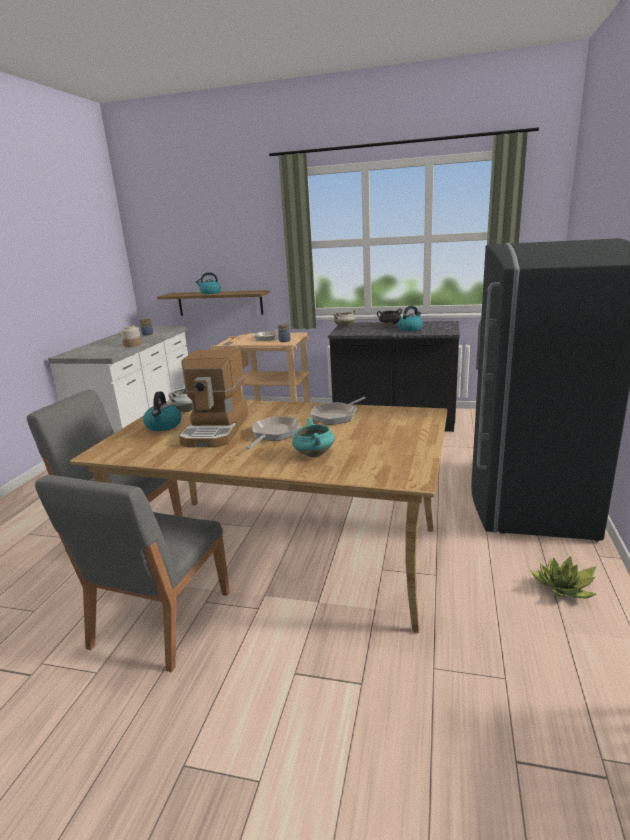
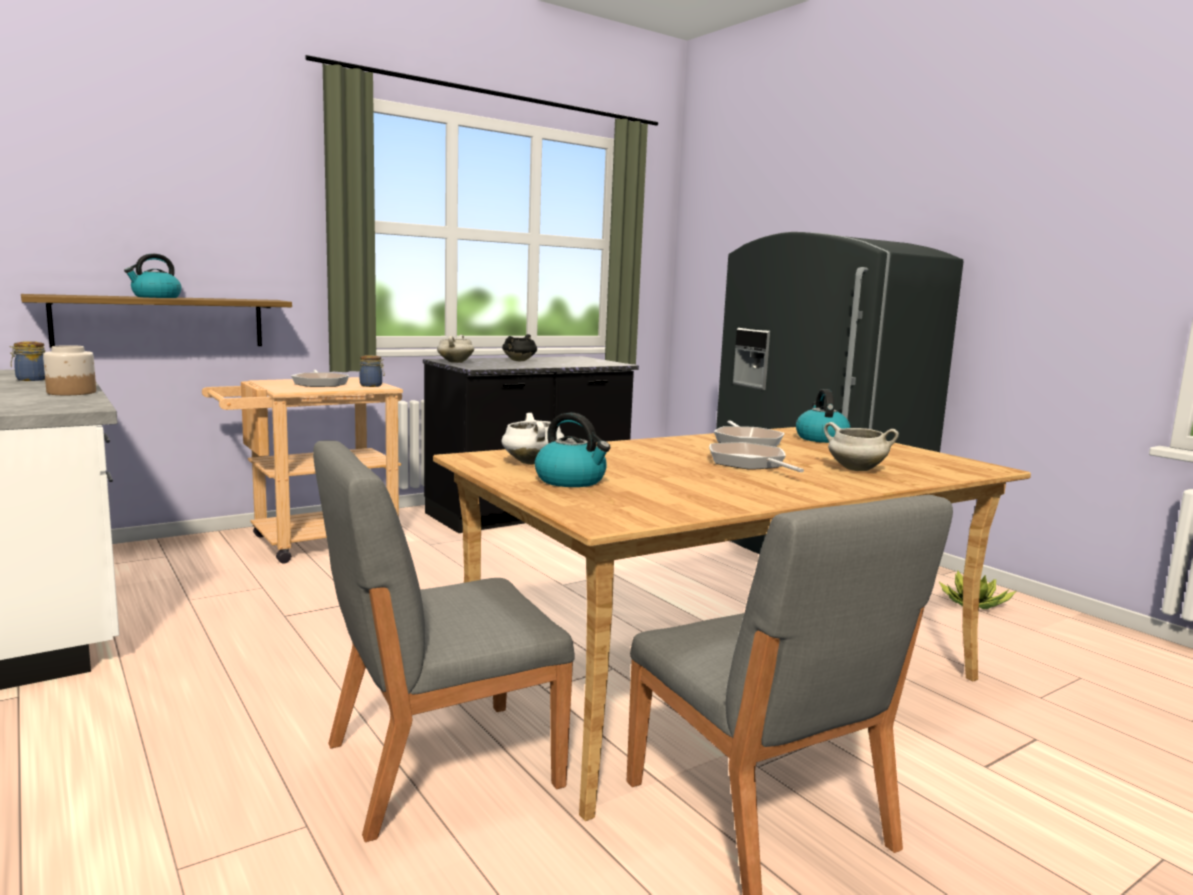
camera: 50 degrees left, 10 degrees down
coffee machine [179,349,248,448] -> none
turquoise cooking pot [292,418,335,457] -> white cooking pot [824,422,899,471]
kettle [398,306,423,331] -> kettle moved to [796,389,850,443]

